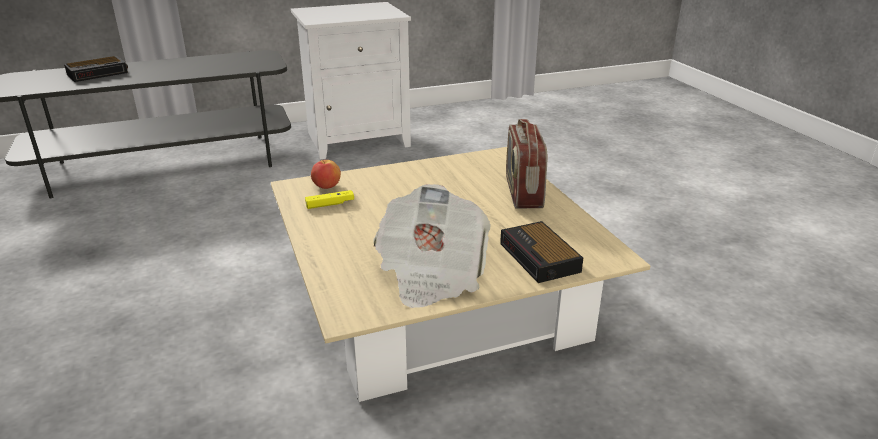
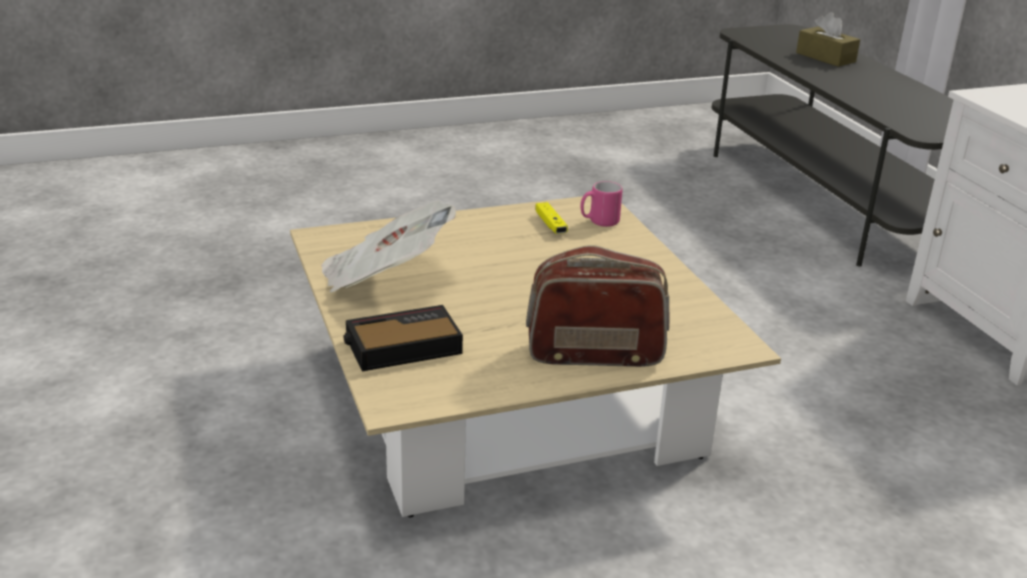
camera: 90 degrees right, 0 degrees up
alarm clock [64,56,128,82] -> brown tissue box [796,12,860,67]
apple [311,160,341,189] -> pink mug [580,181,623,227]

